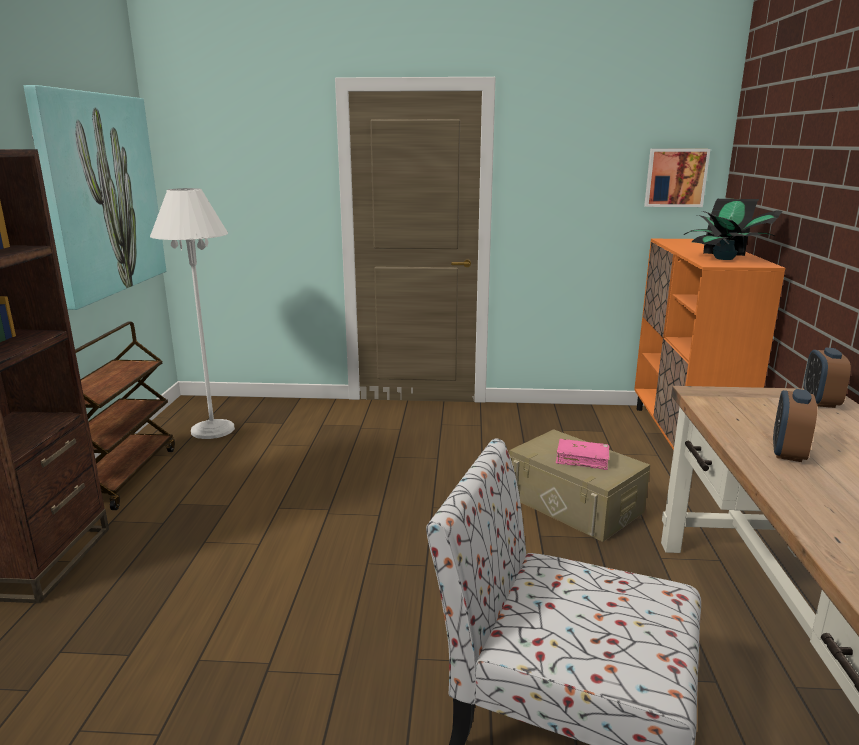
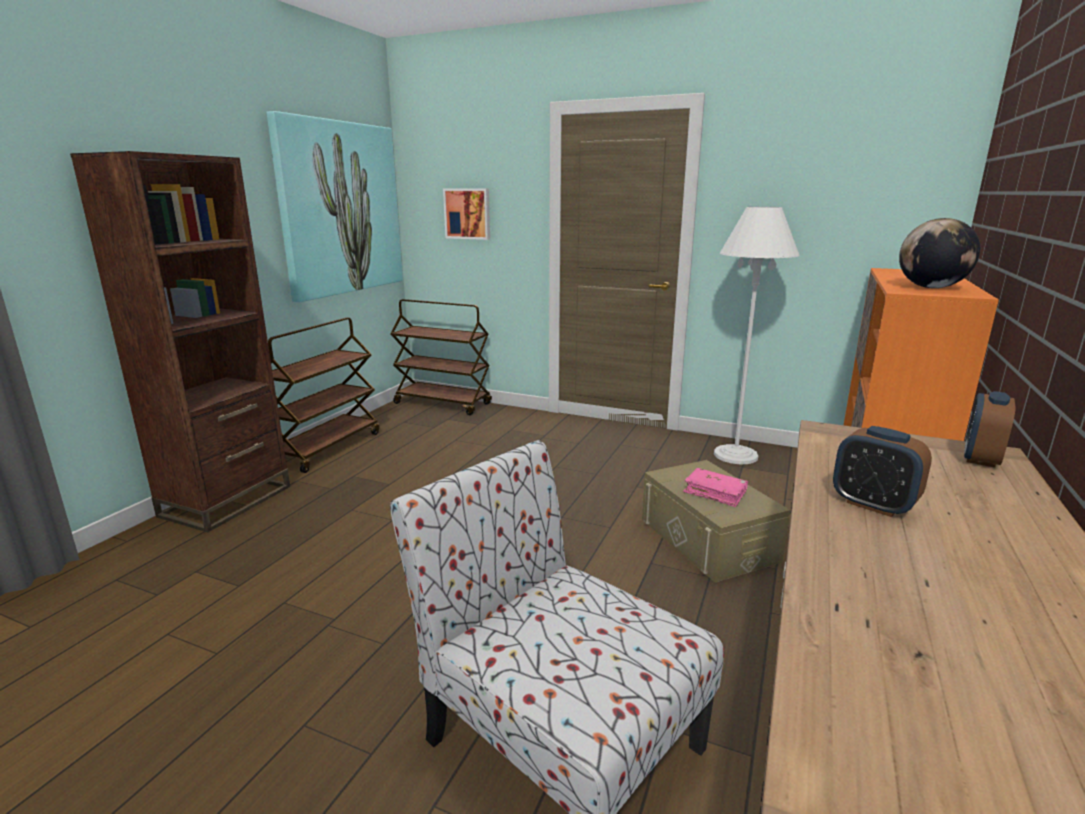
camera: 20 degrees right, 0 degrees up
white floor lamp [150,188,235,439] -> white floor lamp moved to [714,207,800,464]
picture [644,149,710,207] -> picture moved to [443,188,490,240]
potted plant [683,199,783,260] -> globe [899,218,980,288]
alarm clock [773,389,817,462] -> alarm clock turned 90 degrees counterclockwise [833,426,932,517]
none -> brown cart [390,299,492,415]

